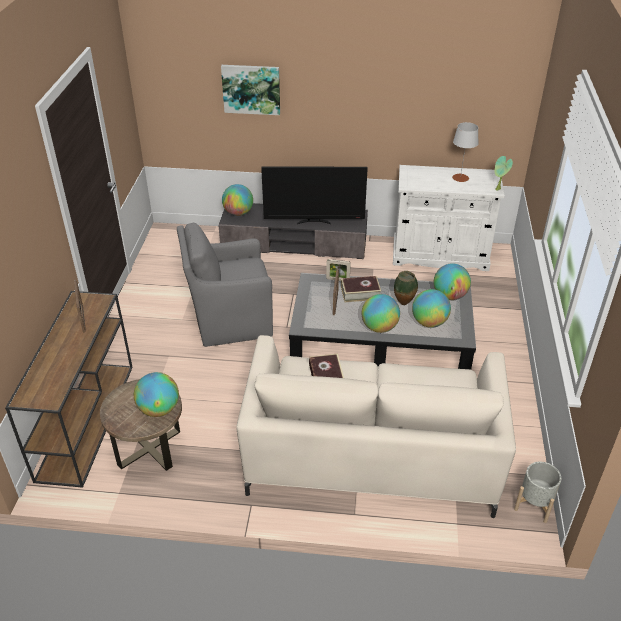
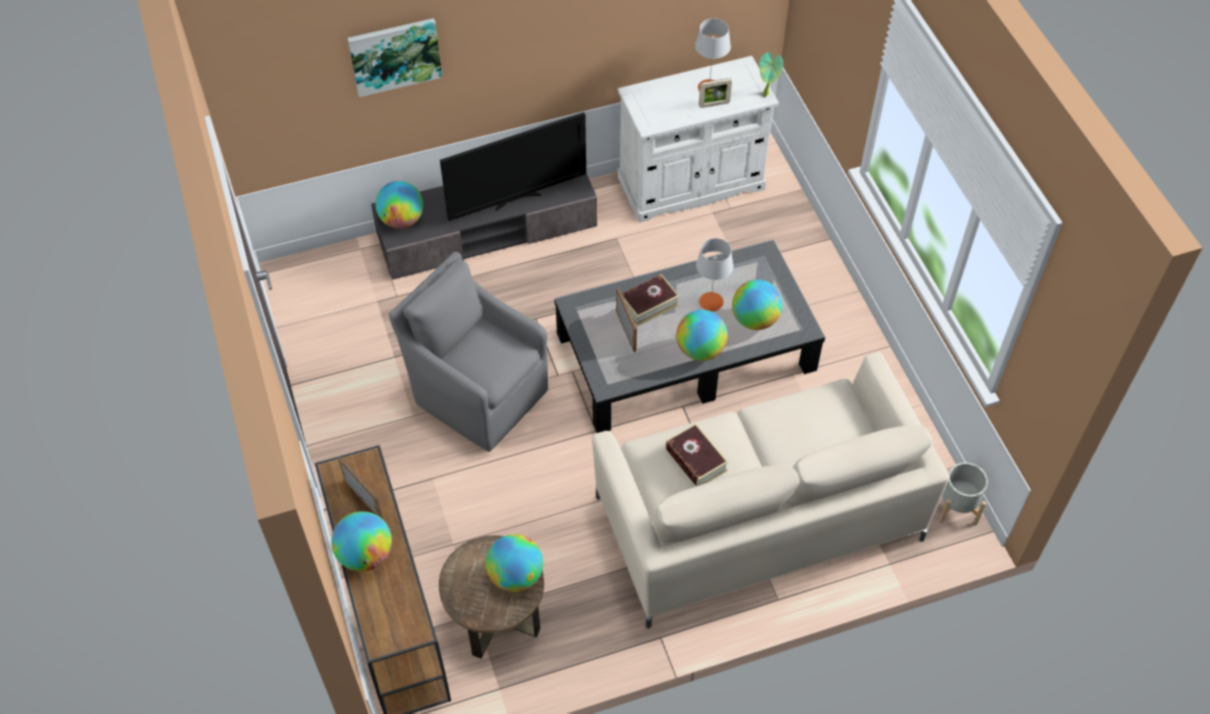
camera: 25 degrees left, 15 degrees up
grey armchair [177,223,273,347] -> grey armchair turned 75 degrees clockwise [389,252,548,452]
picture frame [326,259,351,281] -> picture frame moved to [699,78,732,108]
vase [394,271,418,305] -> grey table lamp [696,238,733,312]
globe [434,263,471,300] -> globe moved to [331,511,392,572]

